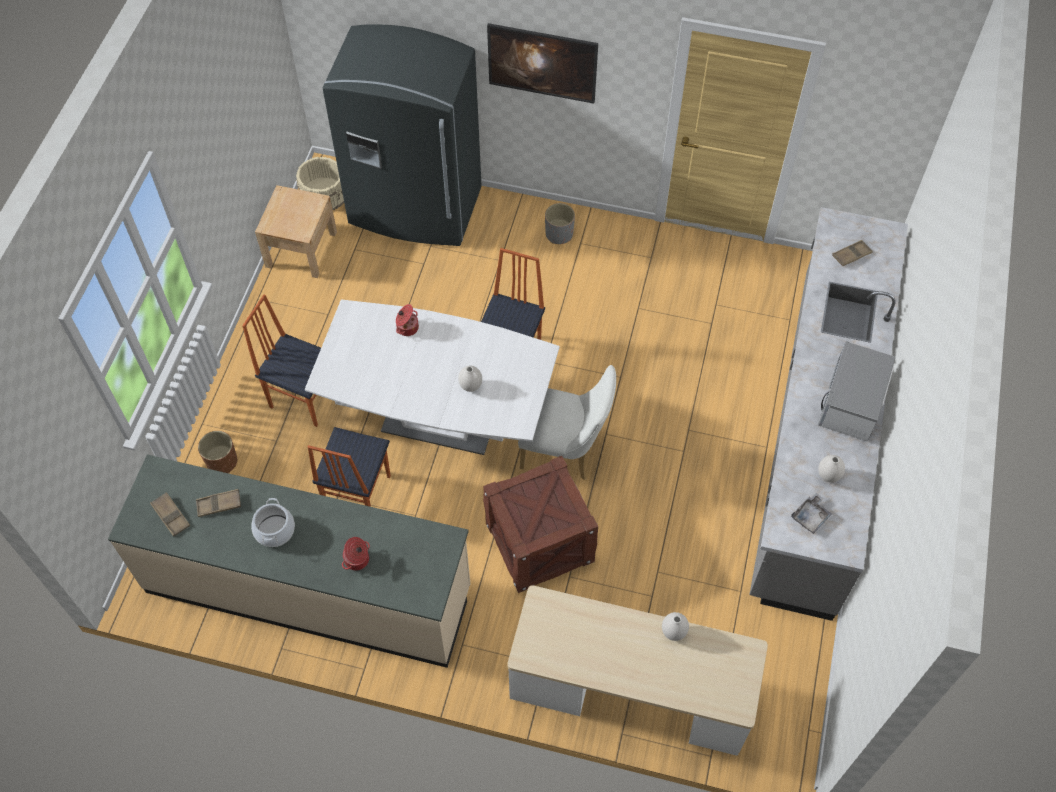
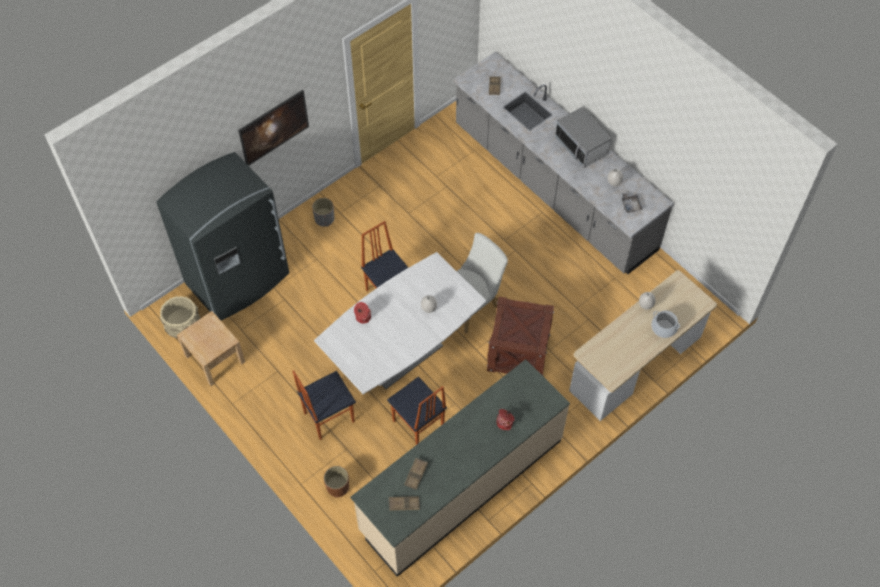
camera: 55 degrees left, 0 degrees up
cooking pot [251,498,295,547] -> cooking pot moved to [651,311,680,338]

